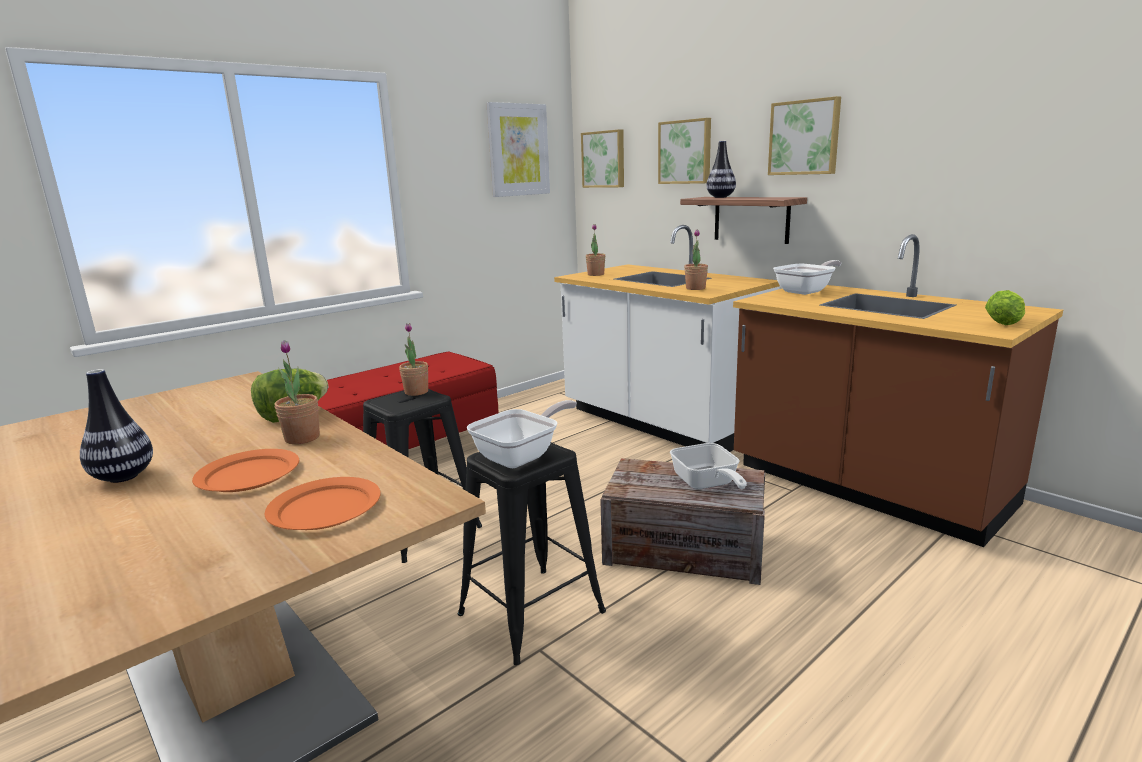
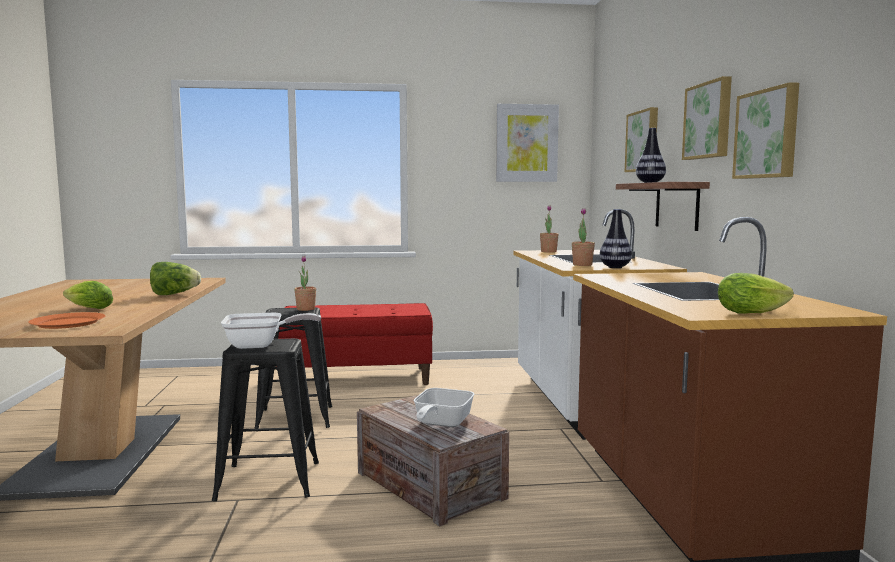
camera: 35 degrees right, 10 degrees down
vase [80,369,153,483] -> vase moved to [600,209,632,268]
orange plate [192,449,299,492] -> lettuce [63,281,113,309]
potted plant [274,340,320,444] -> none
picture [581,129,624,188] -> picture moved to [732,82,799,179]
frying pan [773,260,842,295] -> none

